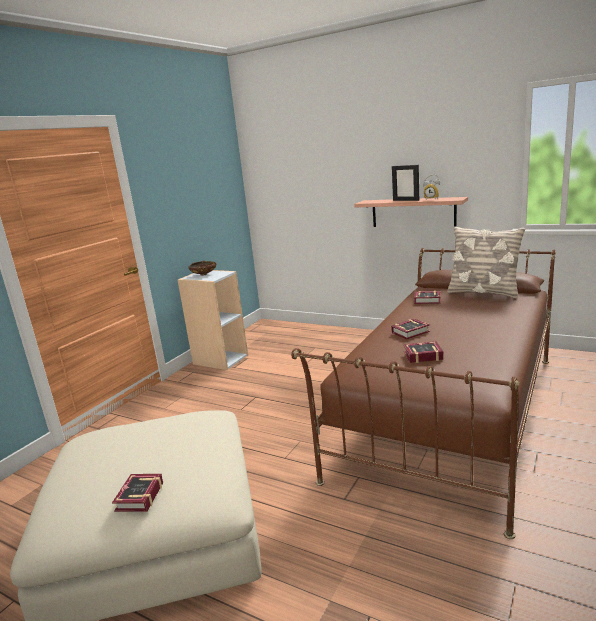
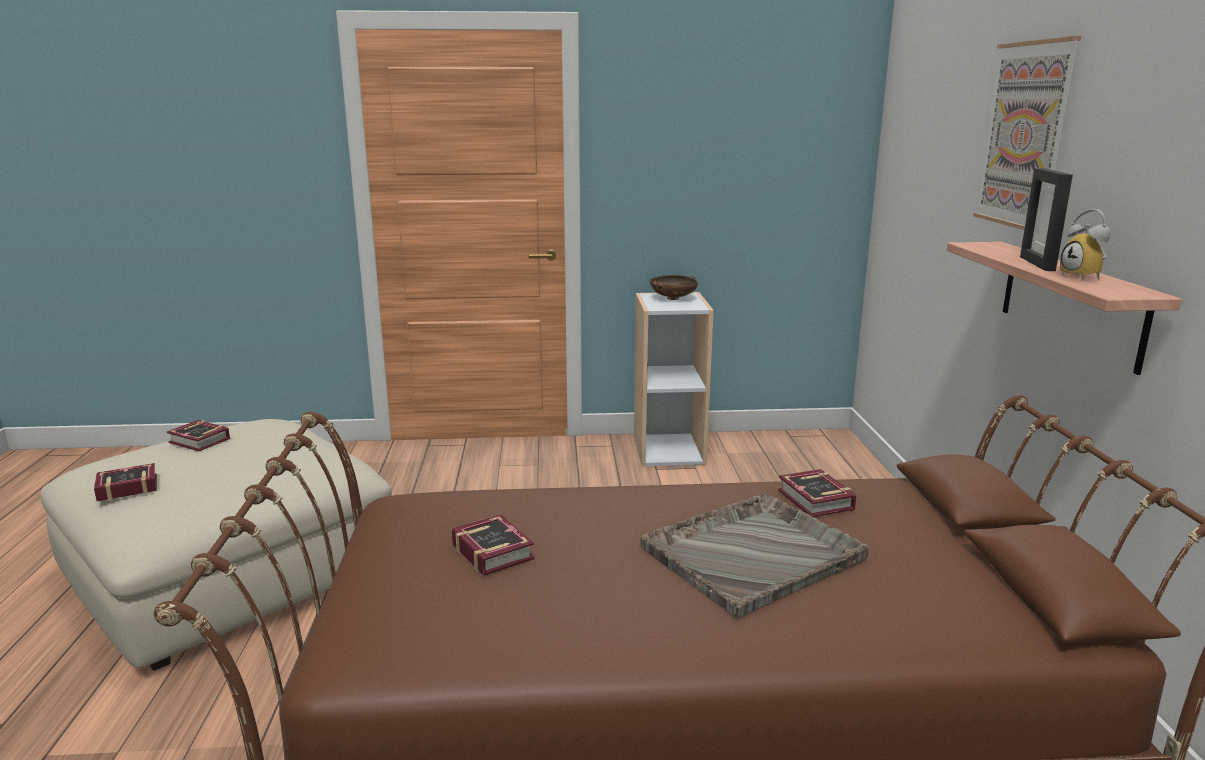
camera: 55 degrees right, 0 degrees up
book [391,319,430,339] -> book moved to [167,420,230,451]
beige pillow [447,227,525,299] -> none
none -> grey tray [641,493,868,617]
none -> picture [973,36,1082,230]

